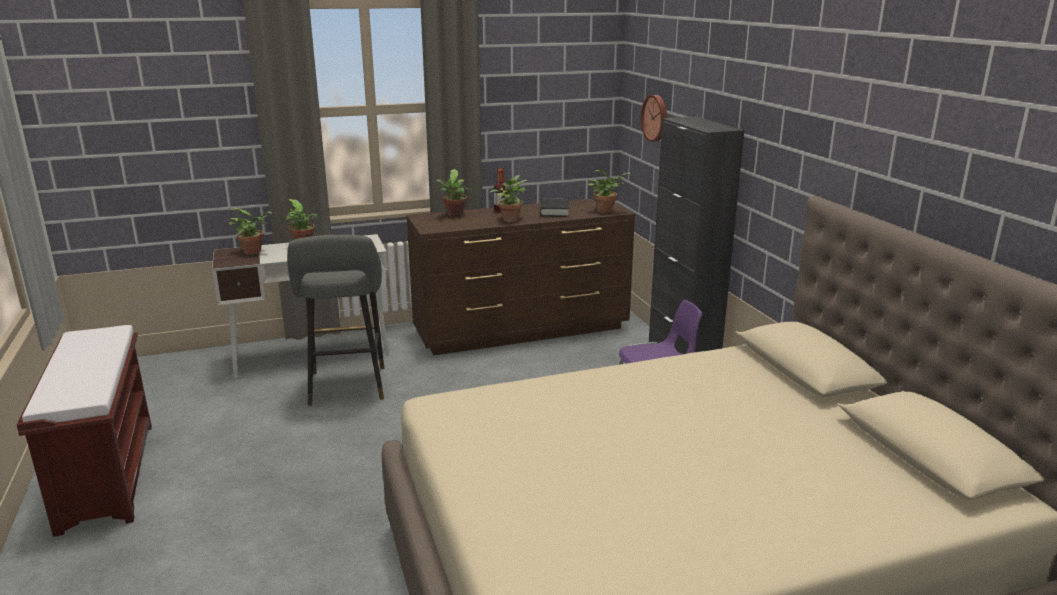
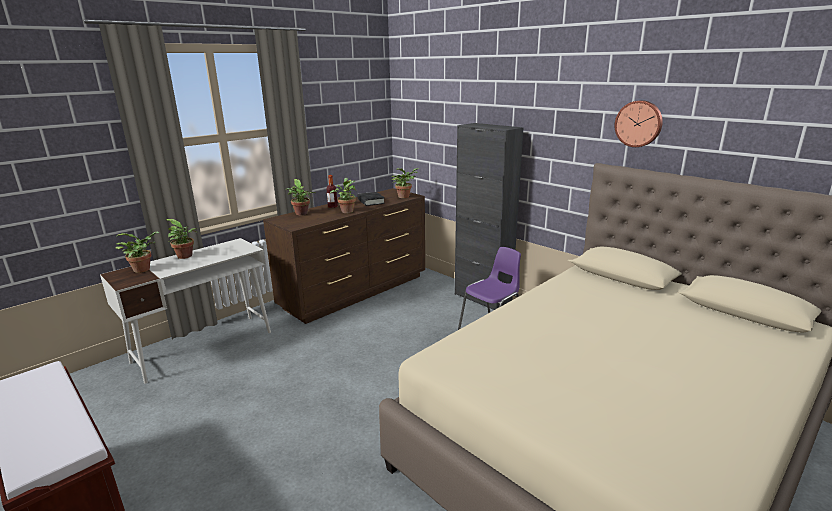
camera: 25 degrees left, 0 degrees up
grey stool [287,235,385,406] -> none
wall clock [641,95,667,142] -> wall clock moved to [615,100,663,147]

